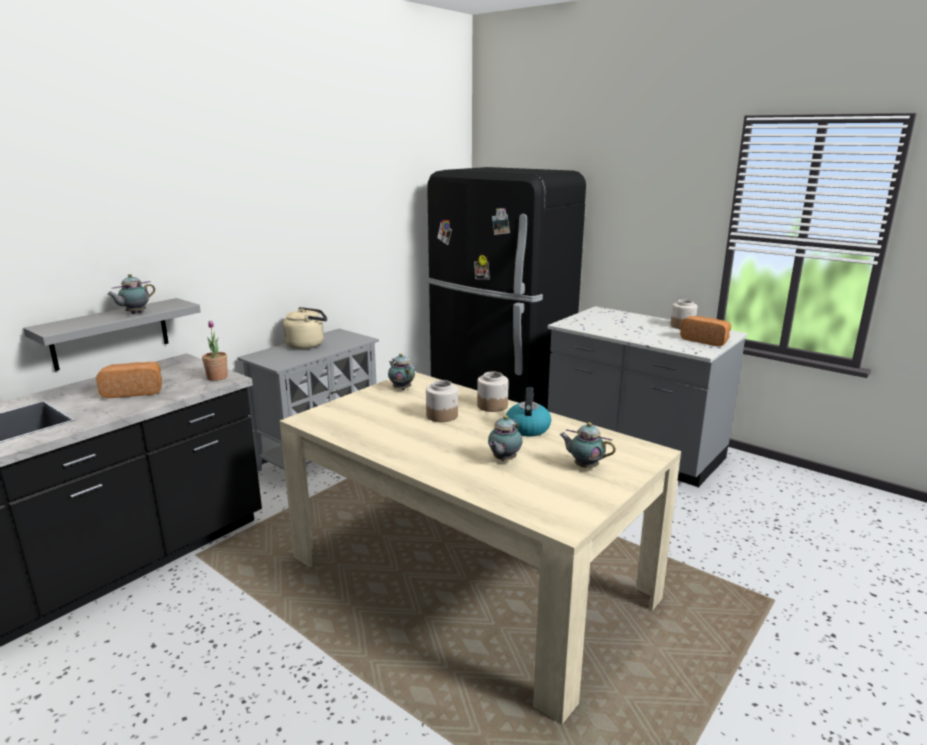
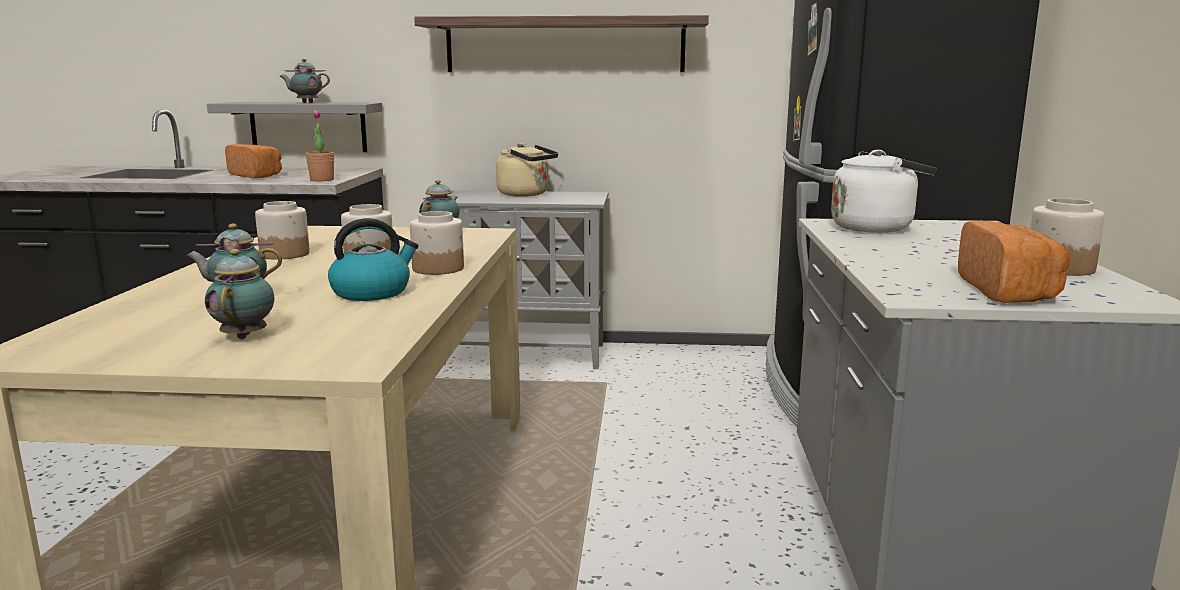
camera: 55 degrees right, 5 degrees down
none -> jar [255,201,310,260]
none -> shelf [414,15,709,72]
none -> white kettle [831,150,937,233]

